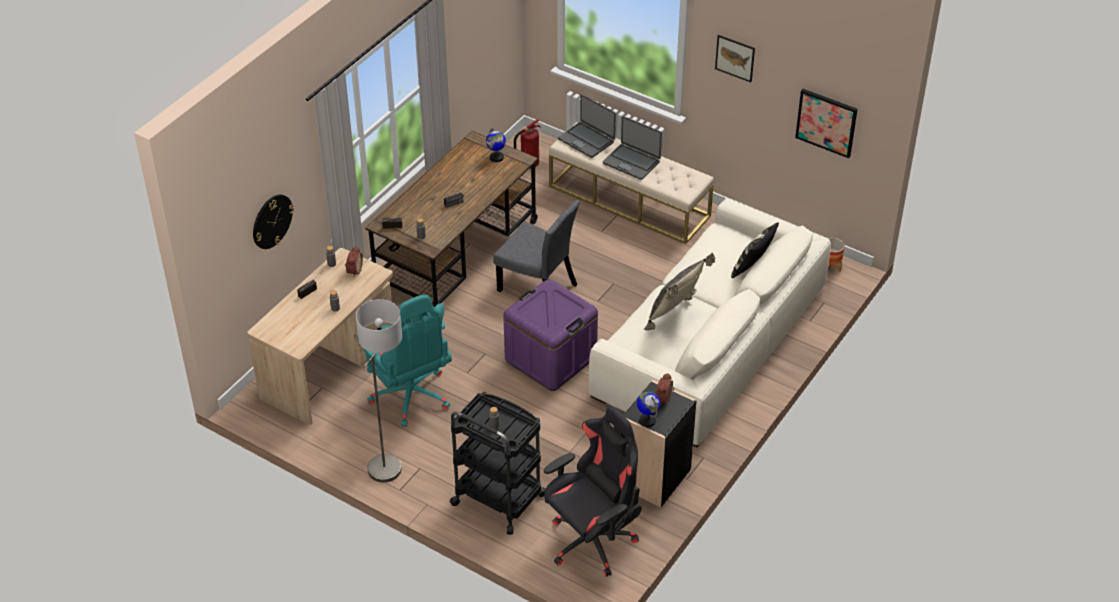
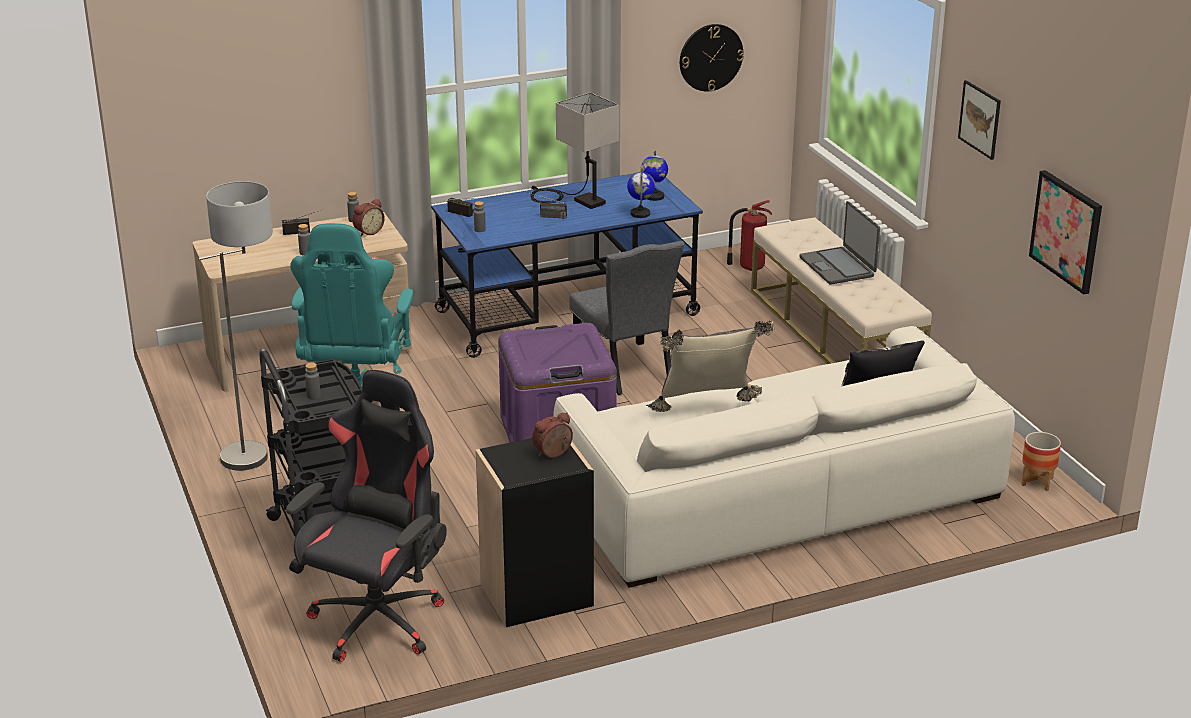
camera: 35 degrees right, 15 degrees down
wall clock [253,195,294,249] -> wall clock moved to [680,24,744,91]
brown desk [365,131,538,307] -> blue desk [431,173,703,358]
black office chair [544,406,642,577] -> black office chair turned 60 degrees counterclockwise [286,370,447,662]
laptop [558,94,616,158] -> none
globe [637,392,660,427] -> globe moved to [627,172,655,218]
none -> table lamp [530,92,619,209]

